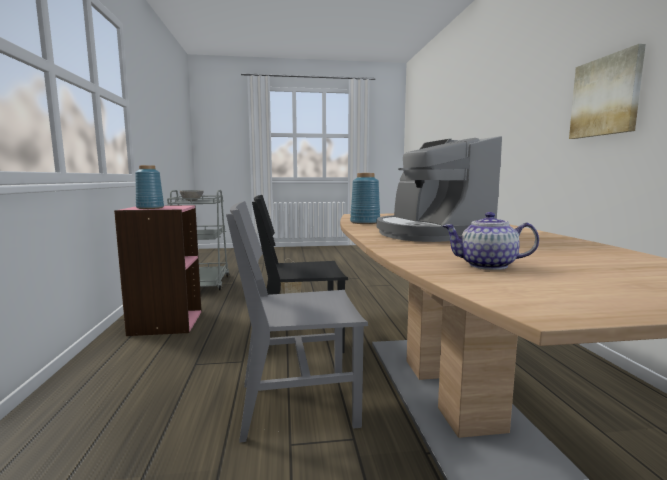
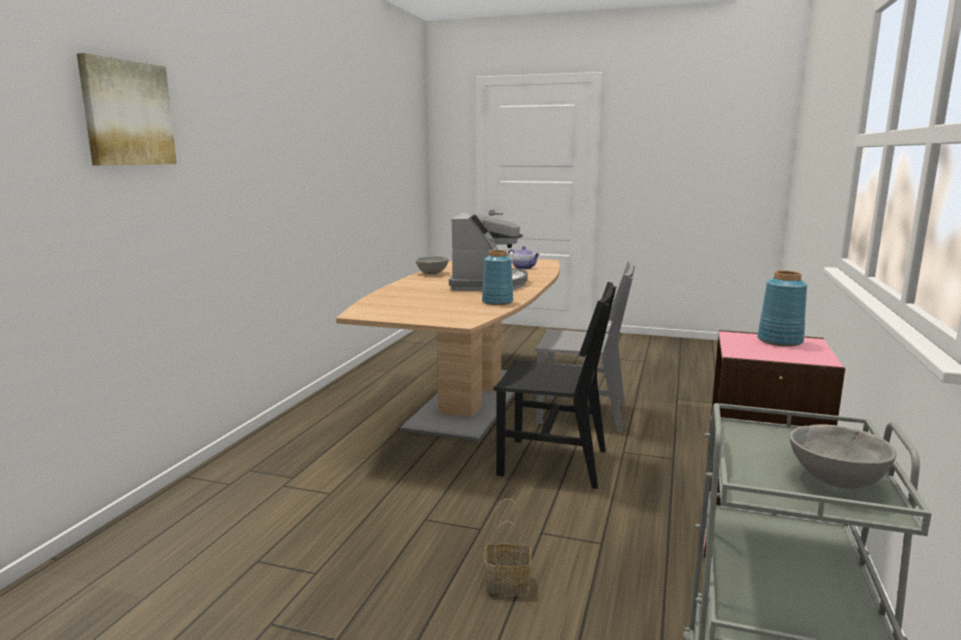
camera: 155 degrees left, 5 degrees up
picture [569,44,646,139] -> picture moved to [77,53,177,166]
none -> grey bowl [416,256,449,274]

